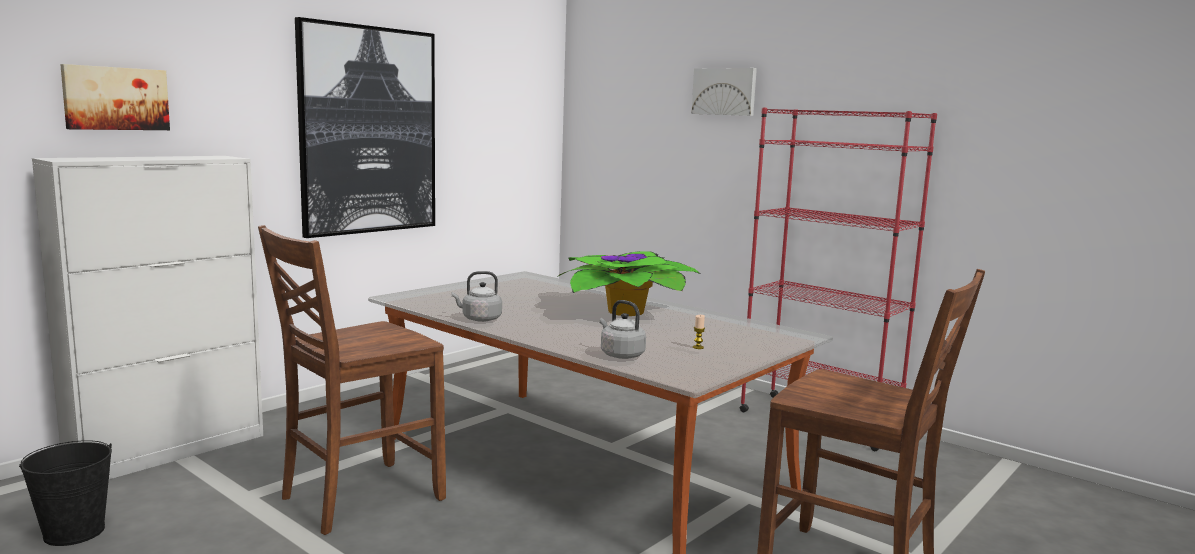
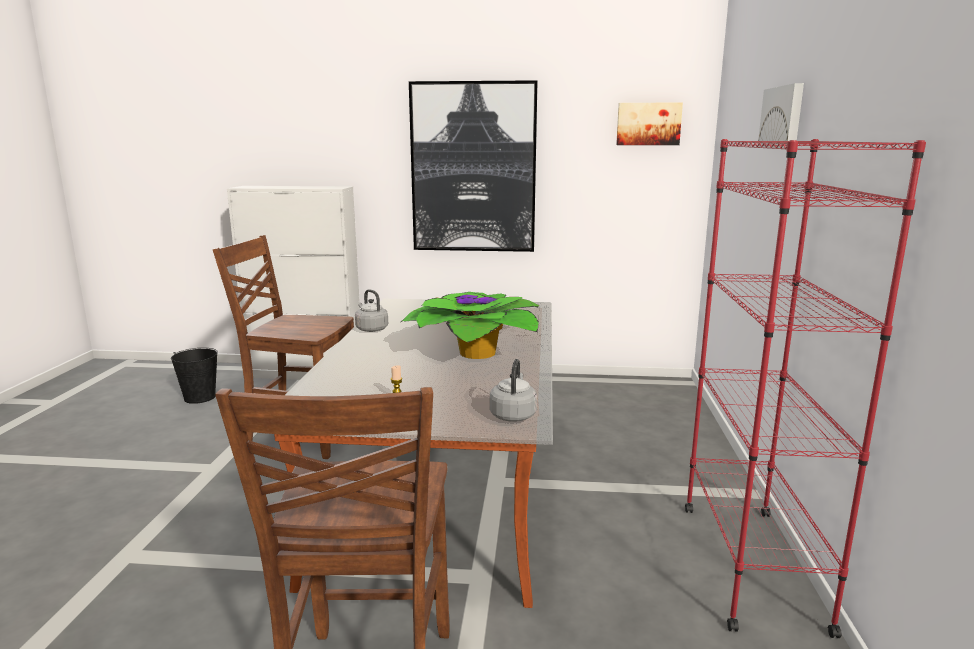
camera: 55 degrees right, 5 degrees up
picture [60,64,170,130] -> picture moved to [616,103,683,145]
grey kettle [600,300,646,359] -> grey kettle moved to [490,359,537,422]

